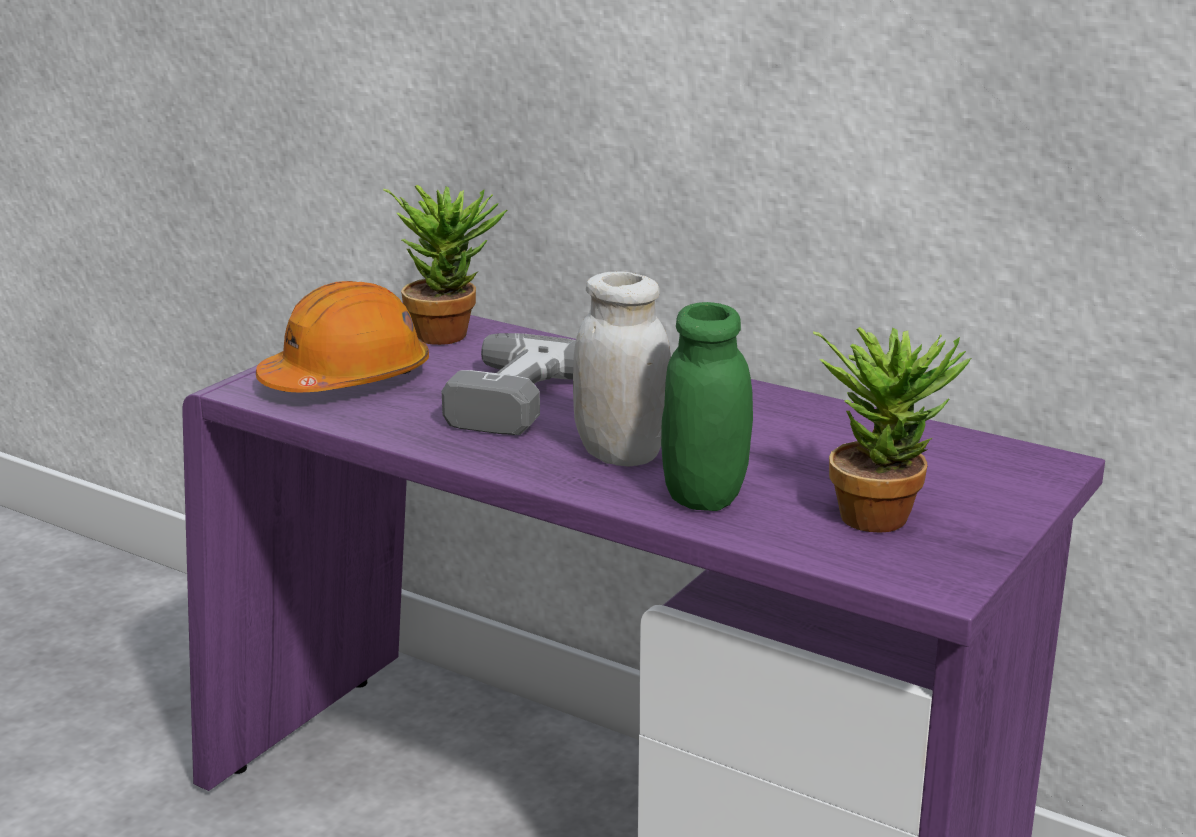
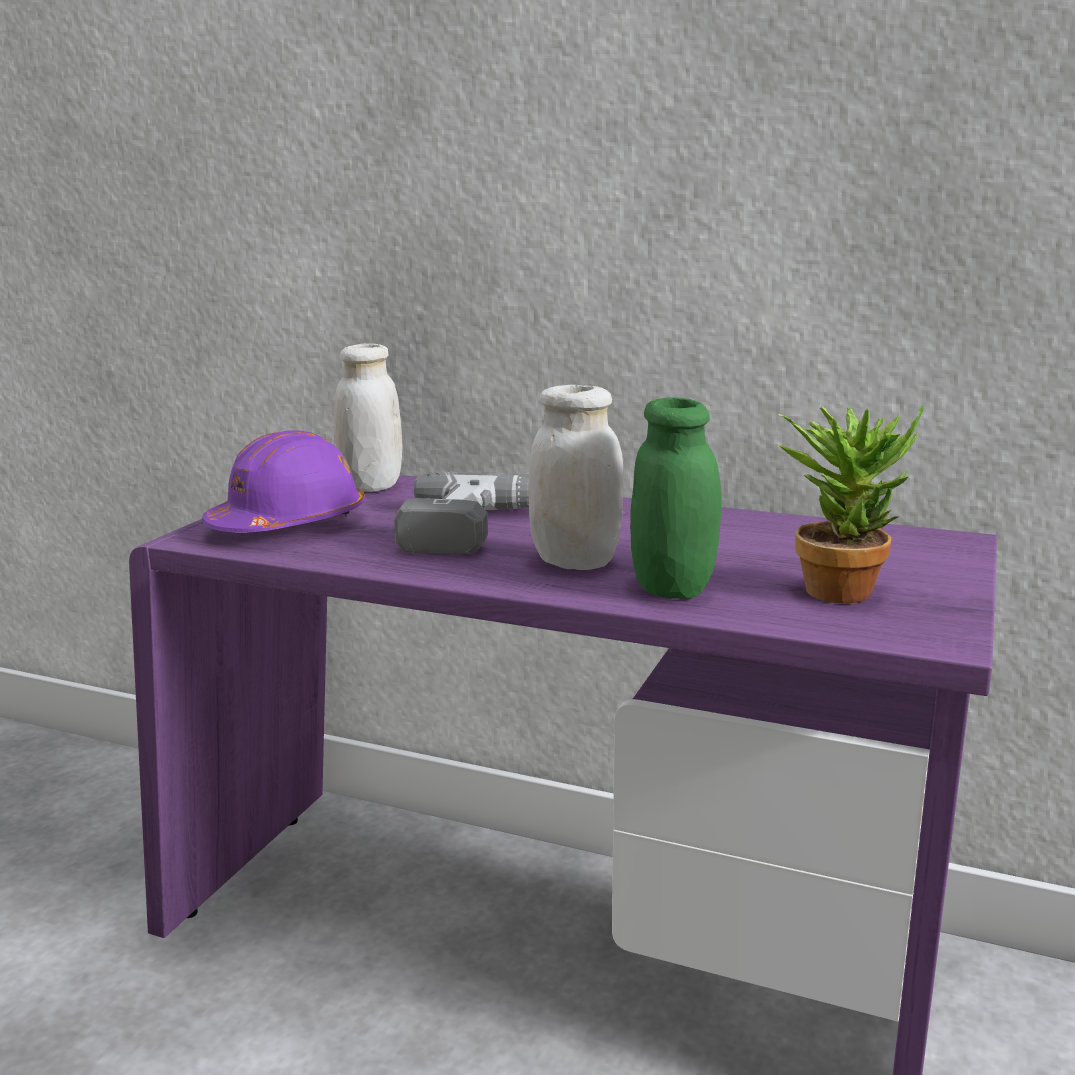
camera: 10 degrees left, 5 degrees down
orange hard hat [256,281,429,392] -> purple hard hat [202,430,365,533]
potted plant [383,185,507,345] -> white jar [334,344,402,492]

